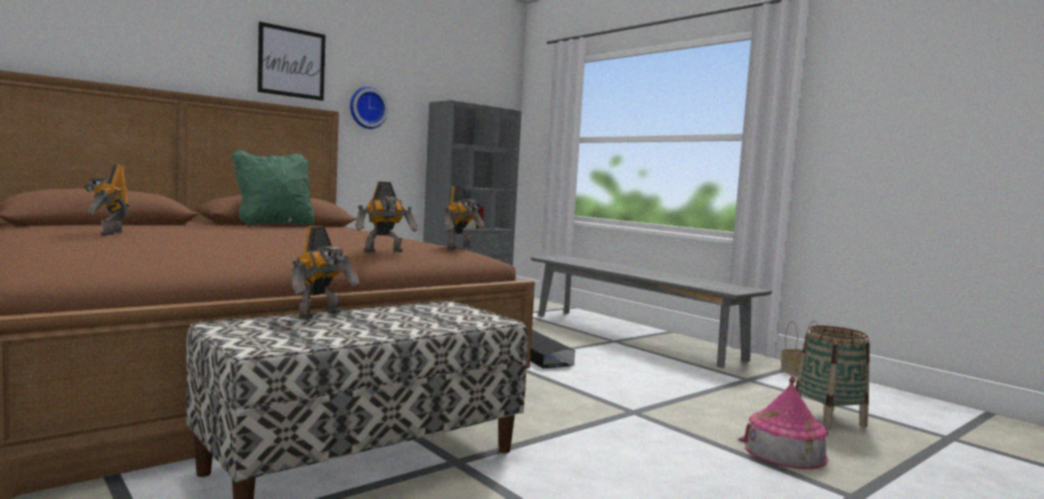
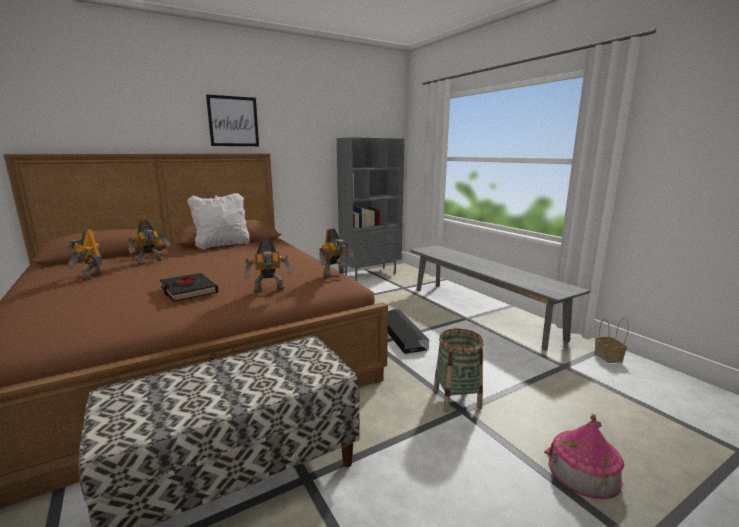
camera: 10 degrees right, 10 degrees up
green pillow [232,149,315,226] -> white pillow [187,193,250,250]
toy robot [292,227,360,319] -> toy robot moved to [128,220,170,265]
wall clock [350,87,388,129] -> none
basket [795,325,870,430] -> basket moved to [434,329,483,412]
none -> black book [160,273,219,302]

